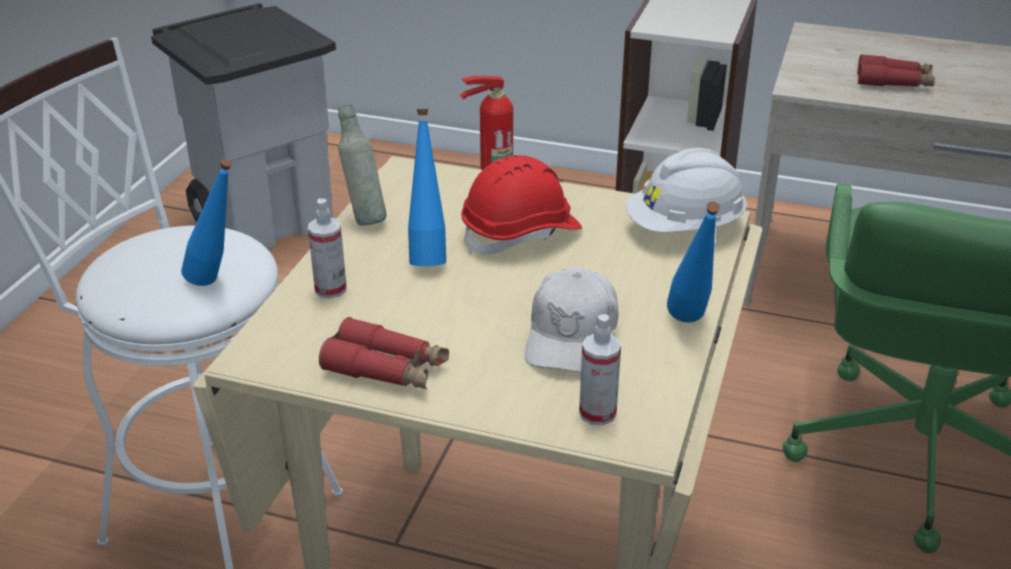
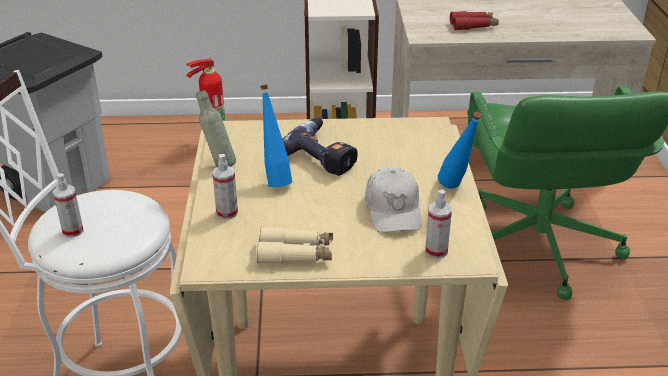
camera: 20 degrees left, 0 degrees up
blue bottle [181,158,232,286] -> none
red binoculars [319,317,449,389] -> beige binoculars [256,227,333,264]
red hard hat [461,155,582,255] -> power drill [282,117,358,176]
white hard hat [626,148,747,233] -> none
none -> spray bottle [53,173,84,238]

